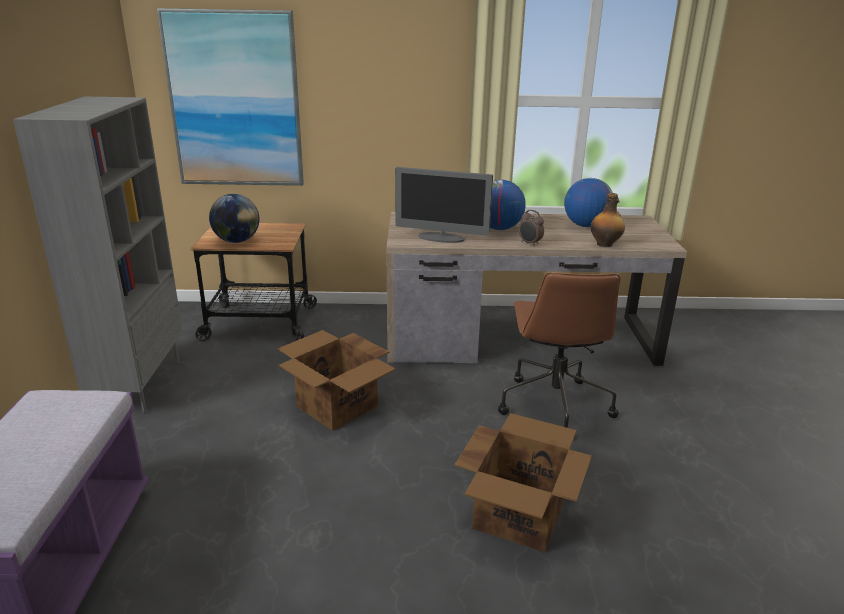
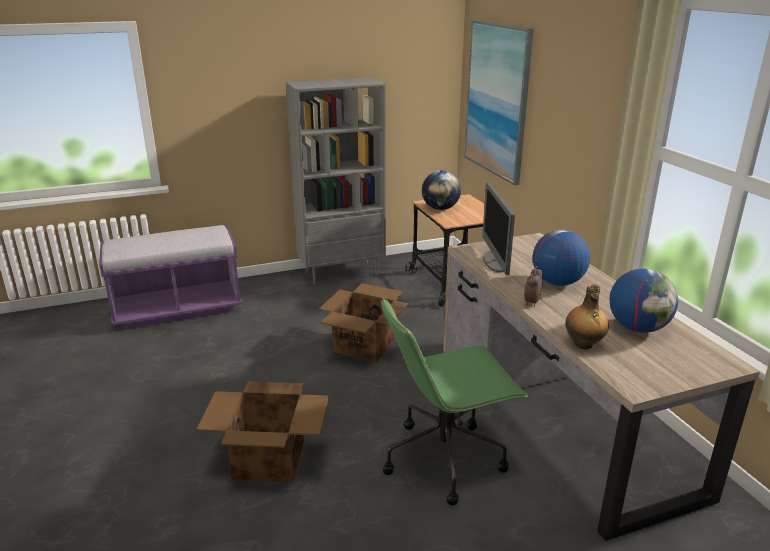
camera: 70 degrees right, 0 degrees up
brown office chair [498,272,621,428] -> green office chair [381,298,528,506]

